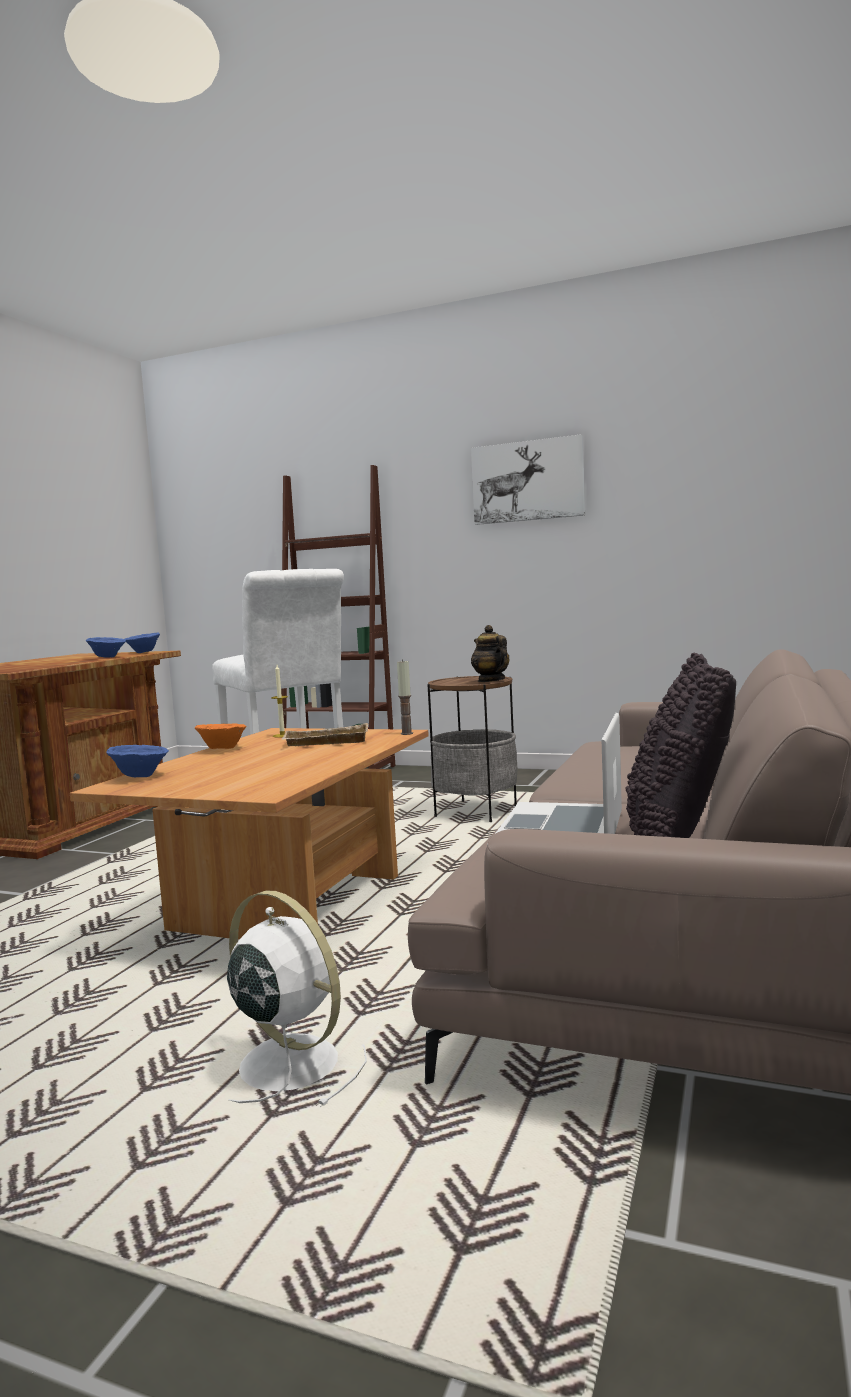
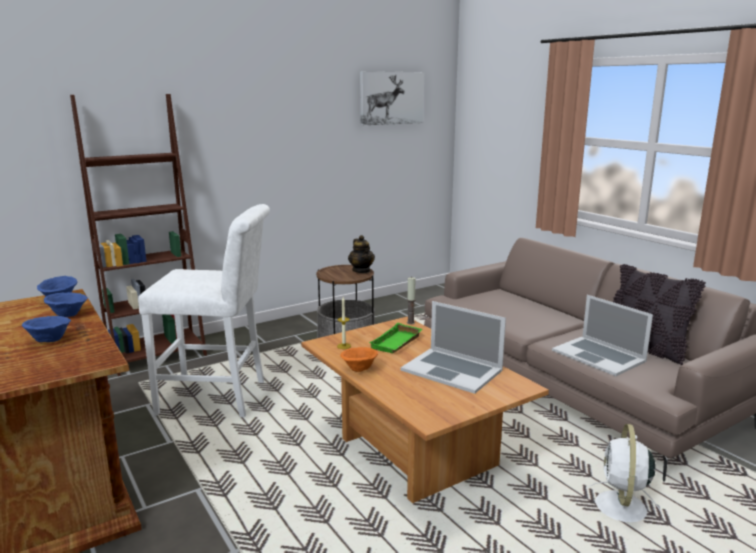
camera: 55 degrees left, 10 degrees up
blue bowl [106,745,169,777] -> blue bowl moved to [22,316,71,342]
white fan [227,891,367,1107] -> white fan turned 60 degrees counterclockwise [586,424,661,522]
beige tray [282,723,368,746] -> green tray [369,323,423,353]
picture [471,434,585,525] -> picture moved to [360,71,424,125]
teapot [471,625,509,682] -> teapot turned 120 degrees counterclockwise [348,235,375,273]
none -> laptop [401,301,506,394]

